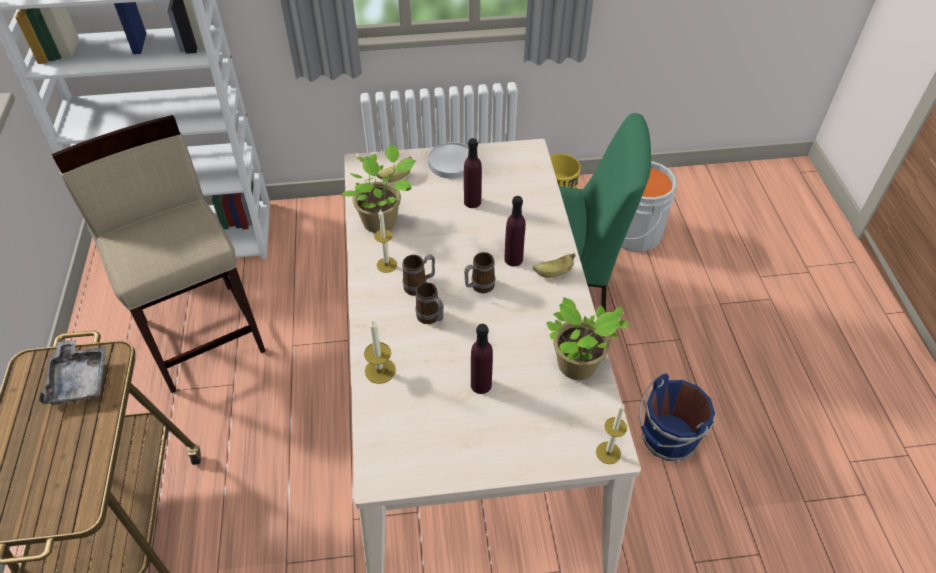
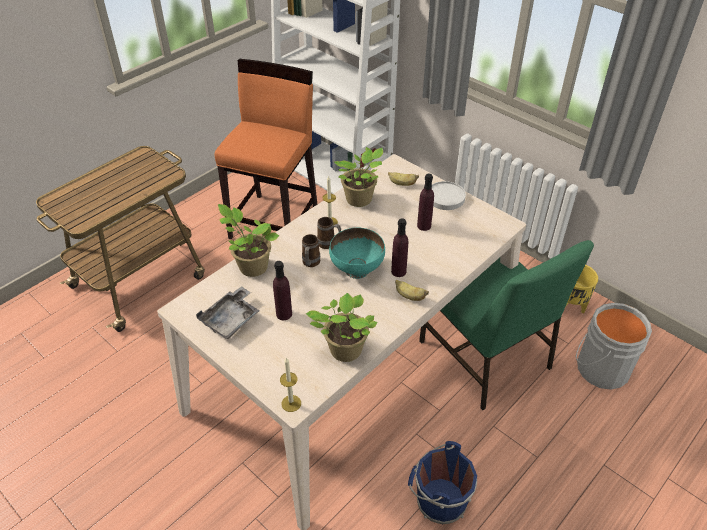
camera: 50 degrees right, 5 degrees down
grey tray [39,340,106,405] -> grey tray moved to [196,286,260,339]
beige stool [52,115,266,393] -> orange stool [214,59,317,239]
candle [364,319,396,384] -> potted plant [218,204,280,277]
mug [464,252,495,293] -> turquoise bowl [329,228,385,279]

